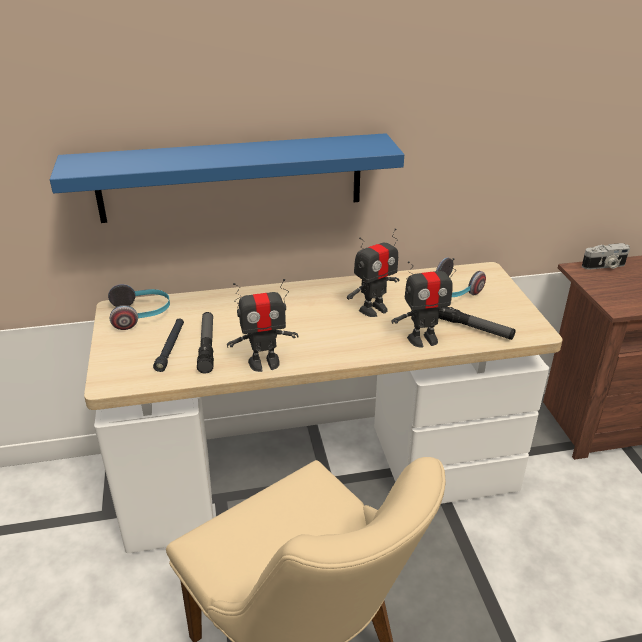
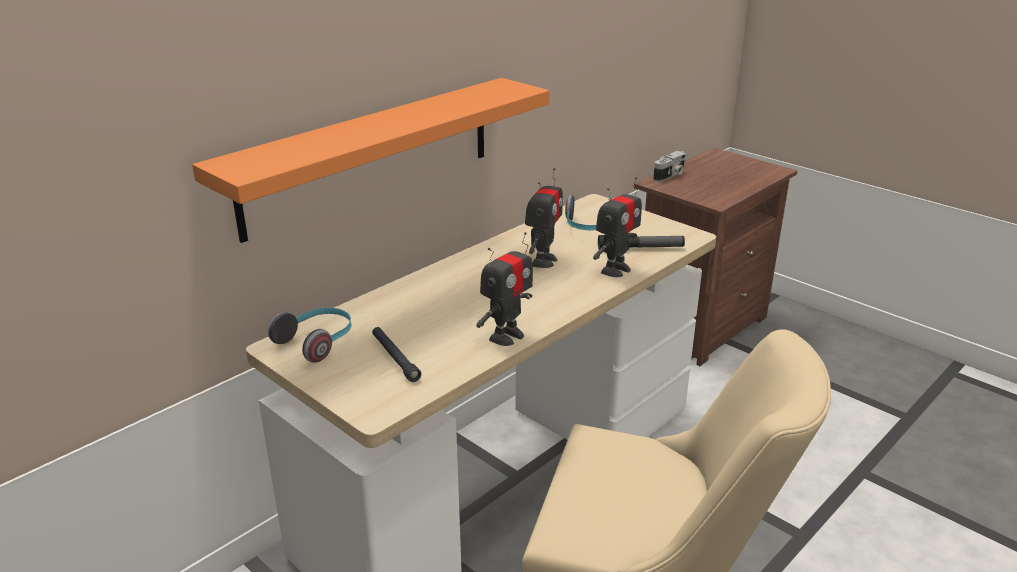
camera: 35 degrees left, 5 degrees down
blue shelf [50,133,404,223] -> orange shelf [192,78,550,243]
flashlight [197,312,214,374] -> none

